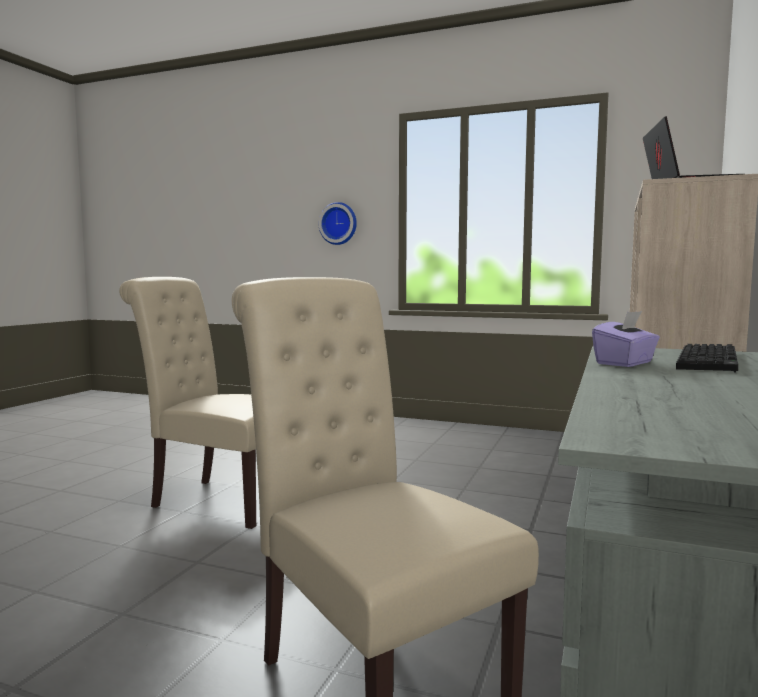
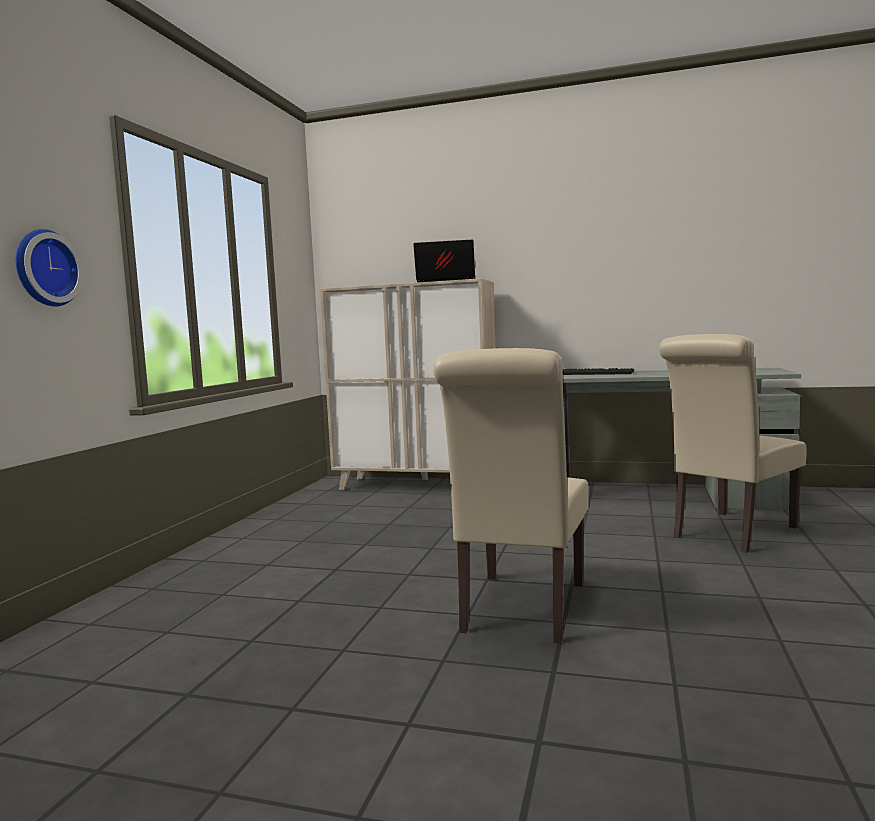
camera: 95 degrees left, 0 degrees up
purple tissue box [592,311,660,367] -> none

